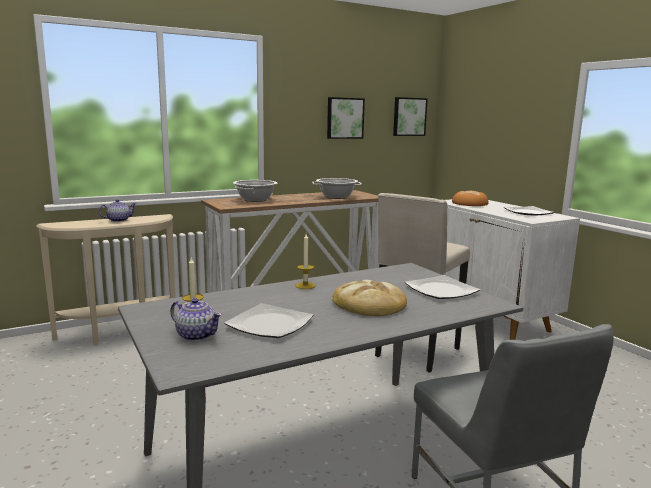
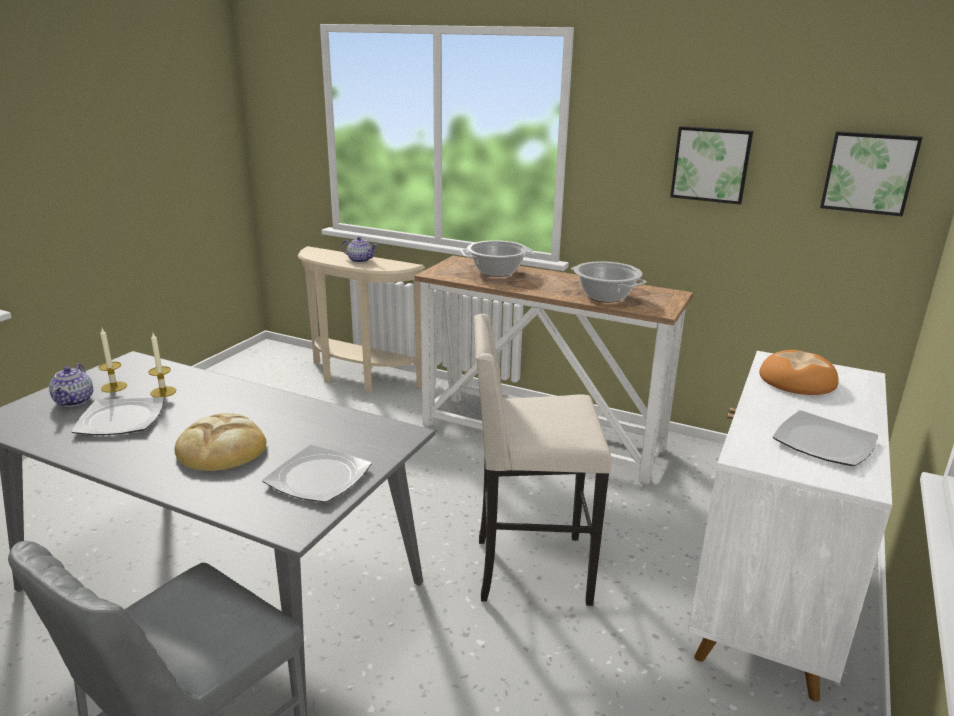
camera: 55 degrees right, 10 degrees up
candle [296,234,316,289] -> candle moved to [148,333,176,397]

